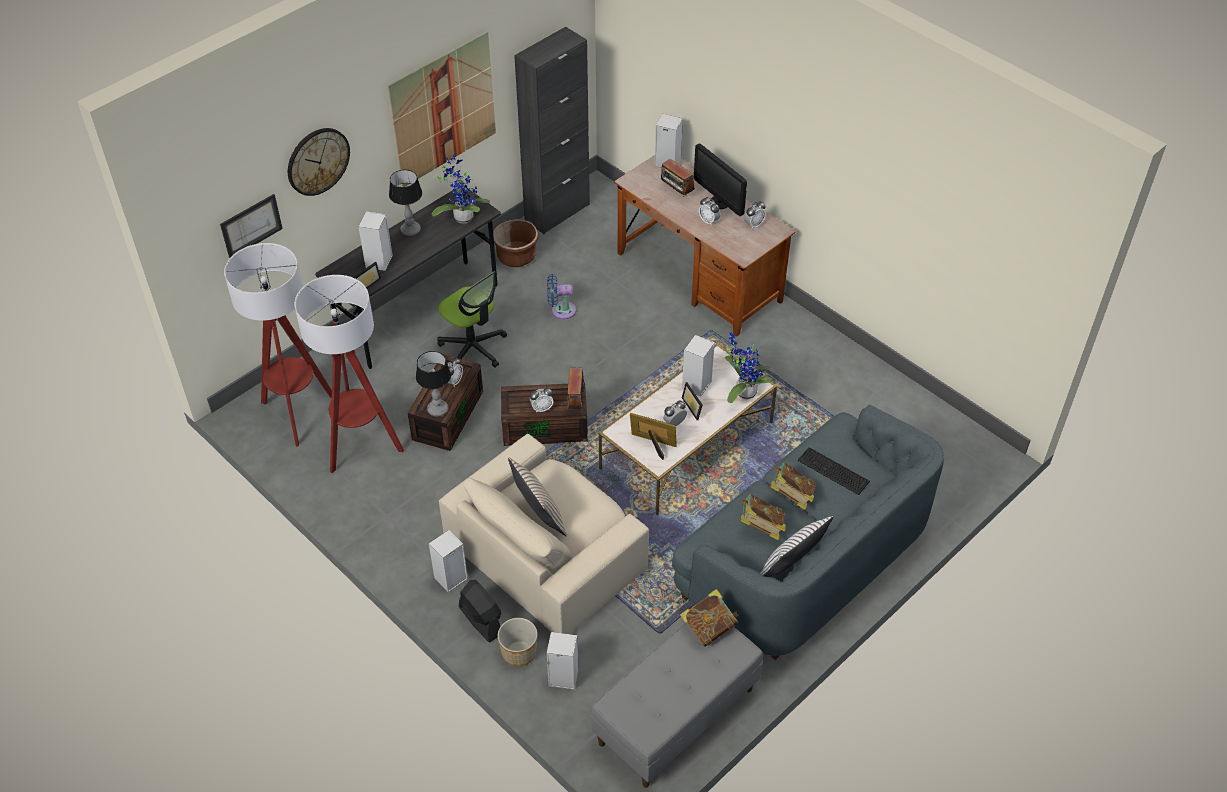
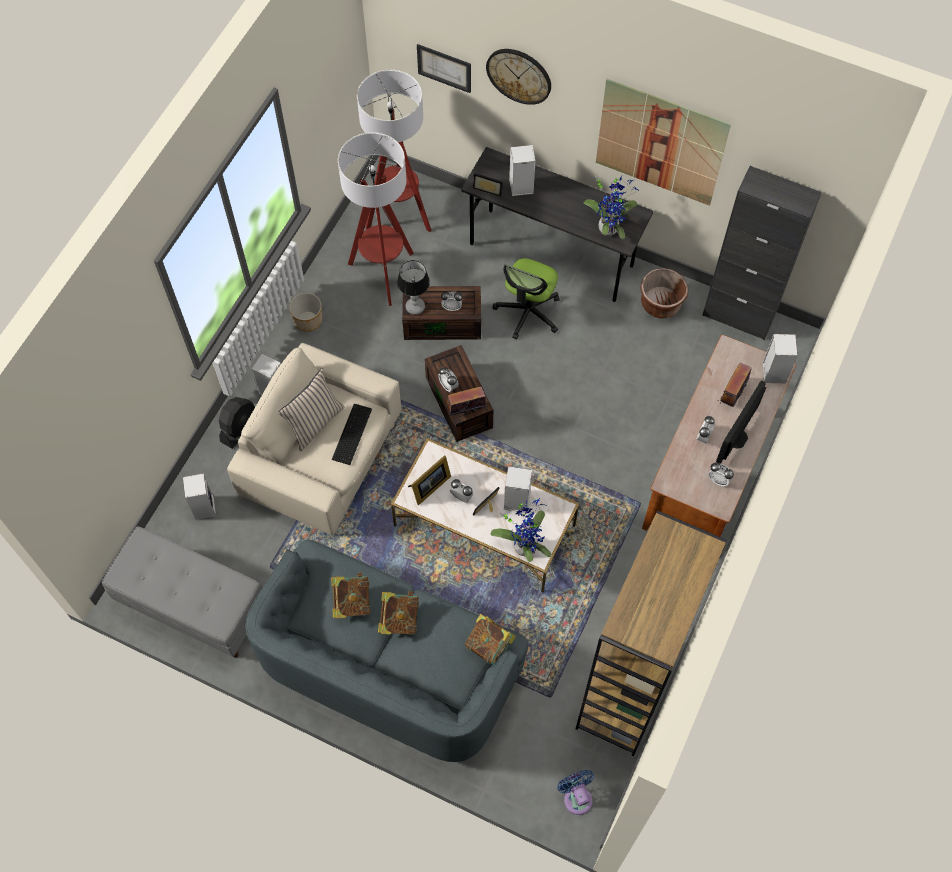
camera: 70 degrees right, 15 degrees up
table lamp [389,169,422,236] -> none
planter [498,618,538,666] -> planter moved to [289,293,322,332]
blue fan [547,274,576,319] -> blue fan moved to [557,770,594,815]
picture frame [630,413,677,460] -> picture frame turned 45 degrees clockwise [408,455,451,505]
book [680,589,739,647] -> book moved to [465,614,516,666]
white pillow [761,516,833,577] -> none
keyboard [798,447,870,495] -> keyboard moved to [332,404,372,465]
none -> brown bookcase [576,510,727,756]

